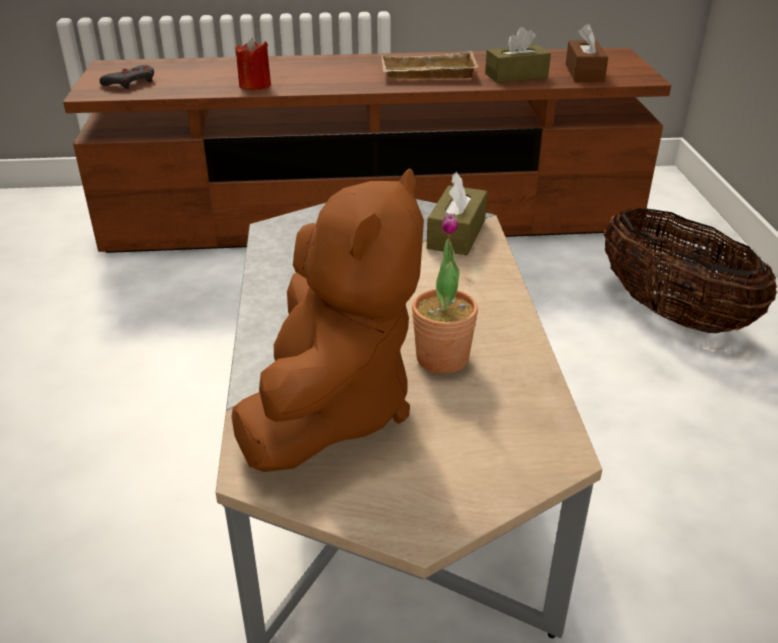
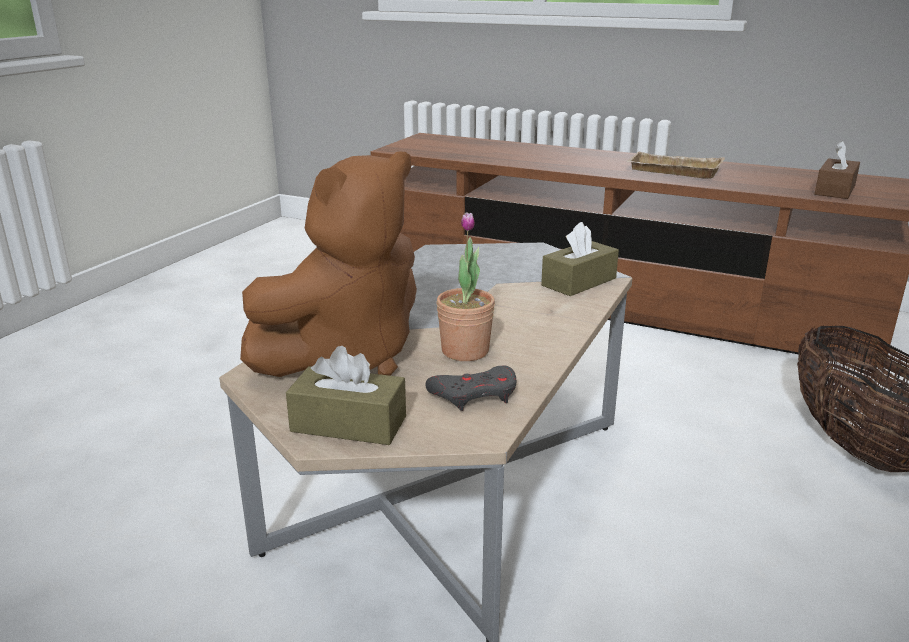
camera: 30 degrees right, 10 degrees down
grey game controller [99,65,154,89] -> grey game controller moved to [426,366,517,411]
red candle [235,37,271,90] -> none
brown tissue box [485,27,551,83] -> brown tissue box moved to [286,346,406,445]

